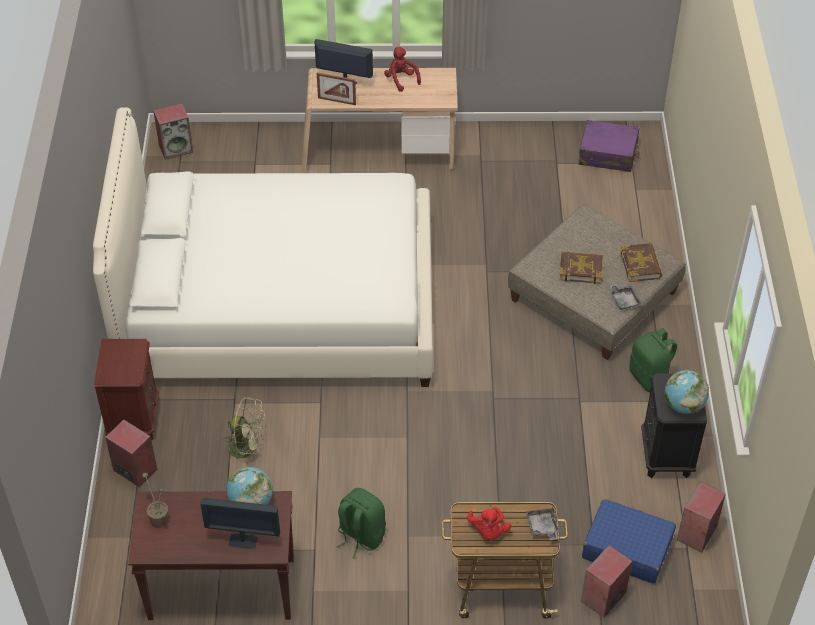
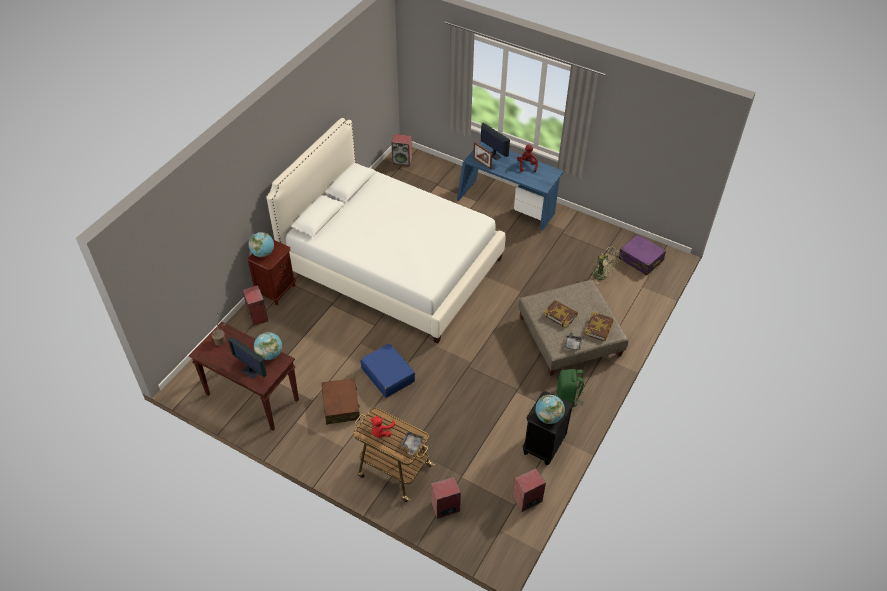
camera: 30 degrees right, 0 degrees up
green fan [223,397,266,468] -> green fan moved to [592,246,621,285]
beige desk [301,68,458,173] -> blue desk [457,141,564,231]
green backpack [336,488,386,559] -> brown suitcase [321,378,360,425]
blue suitcase [582,499,676,583] -> blue suitcase moved to [360,343,415,398]
none -> globe [248,232,274,257]

